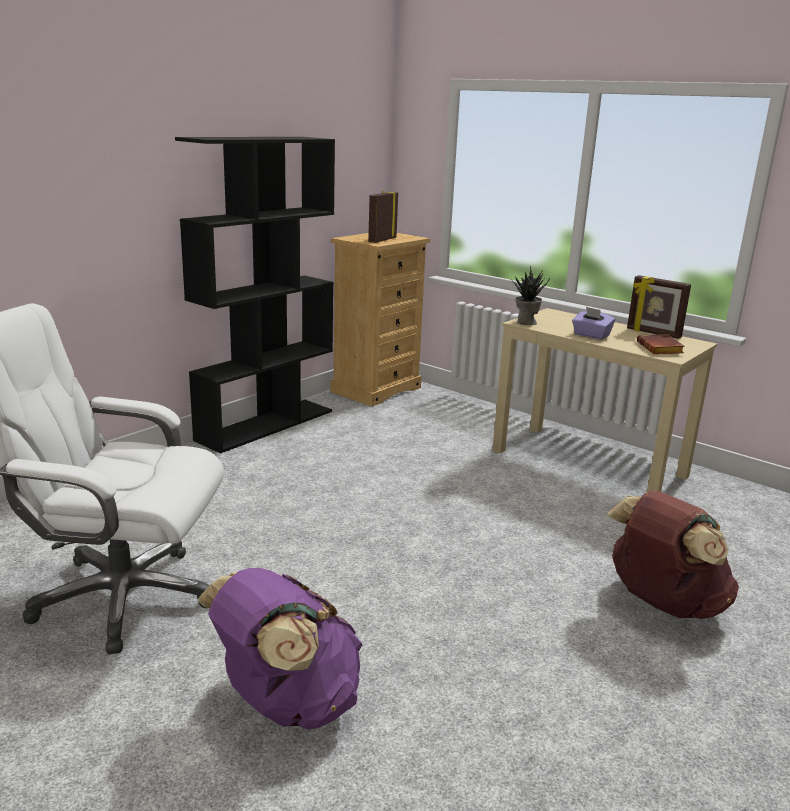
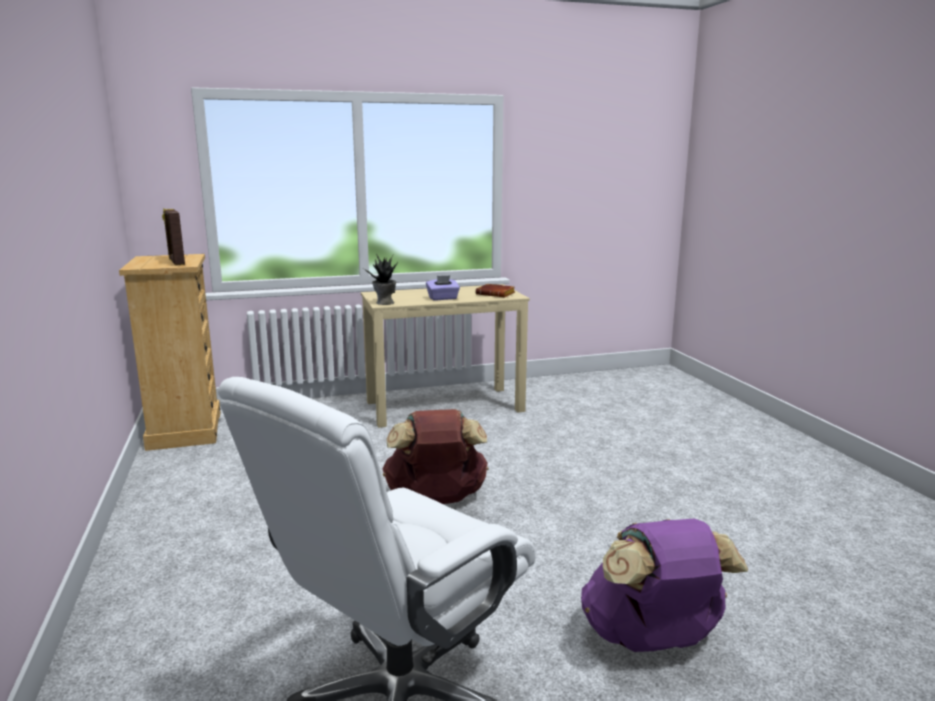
camera: 55 degrees left, 5 degrees down
black bookcase [175,137,335,454] -> none
brown backpack [607,491,739,619] -> brown backpack moved to [382,409,489,504]
picture frame [627,275,691,339] -> none

